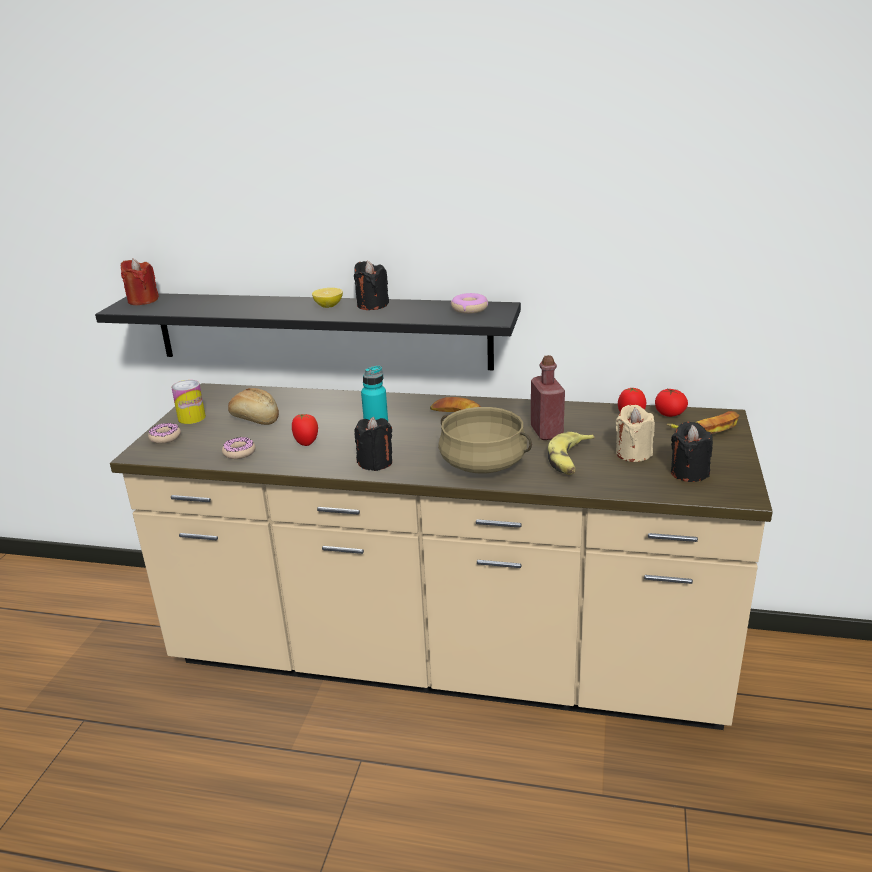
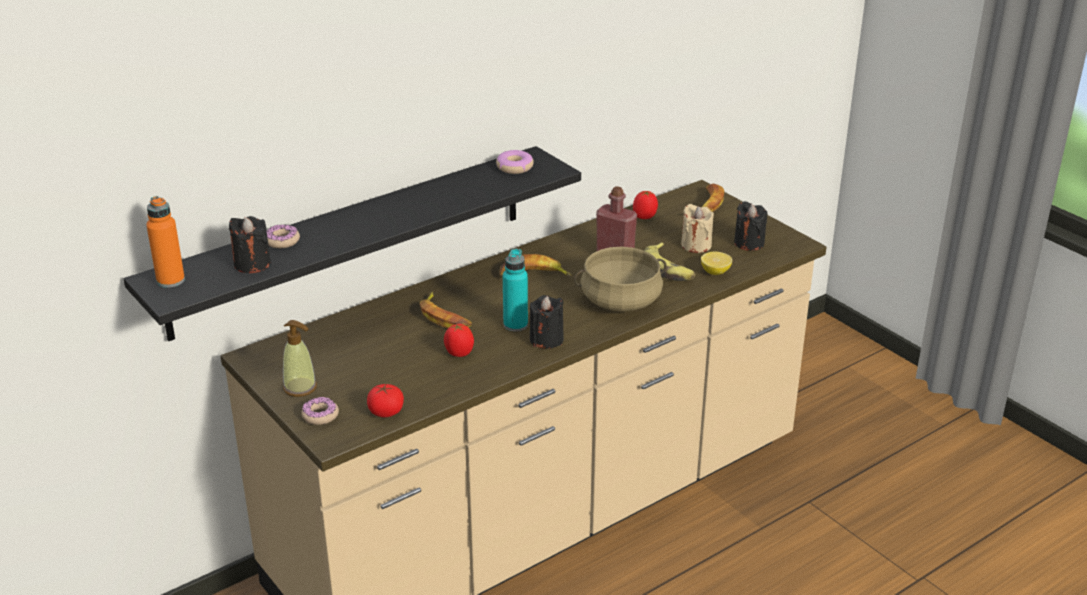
camera: 50 degrees left, 5 degrees up
red candle [121,259,159,305] -> orange bottle [146,196,185,288]
can [171,380,206,424] -> soap dispenser [283,320,317,397]
donut [222,437,255,459] -> donut moved to [267,224,300,248]
bread [228,388,279,425] -> none
lemon [312,288,343,308] -> lemon moved to [701,252,732,275]
black candle [354,261,389,310] -> black candle moved to [229,216,271,273]
tomato [655,388,688,417] -> tomato moved to [367,384,404,417]
none -> banana [420,292,472,328]

